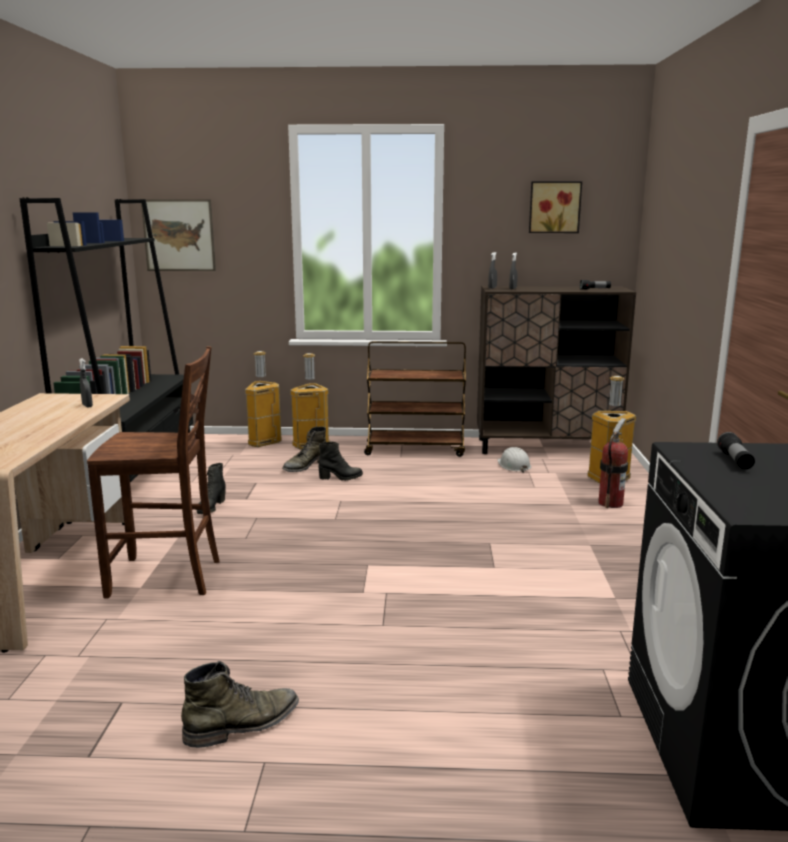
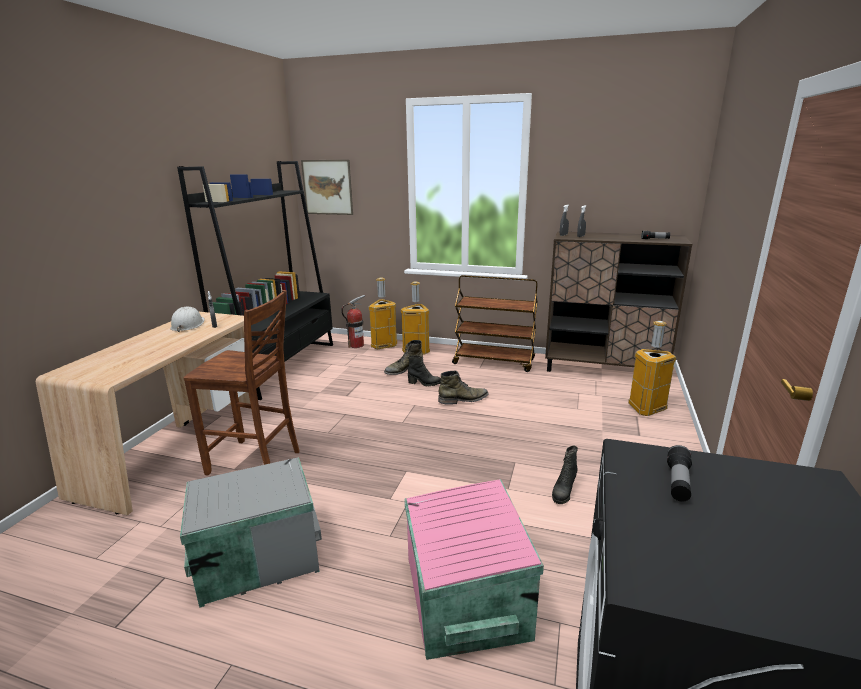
camera: 15 degrees right, 5 degrees up
green boot [181,661,299,748] -> green boot moved to [438,370,489,405]
black boot [197,463,226,514] -> black boot moved to [552,445,578,504]
white hard hat [498,447,531,473] -> white hard hat moved to [171,307,205,333]
picture [529,181,582,233] -> none
fire extinguisher [598,418,628,508] -> fire extinguisher moved to [341,295,366,348]
none -> grey storage box [180,457,322,608]
none -> pink storage box [405,479,544,660]

